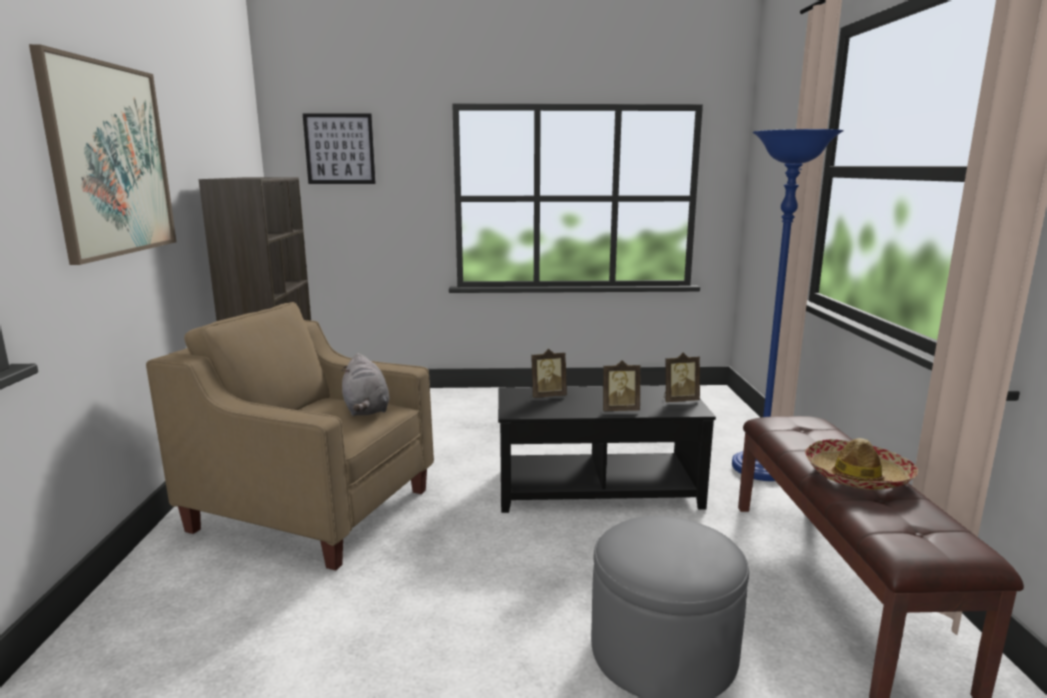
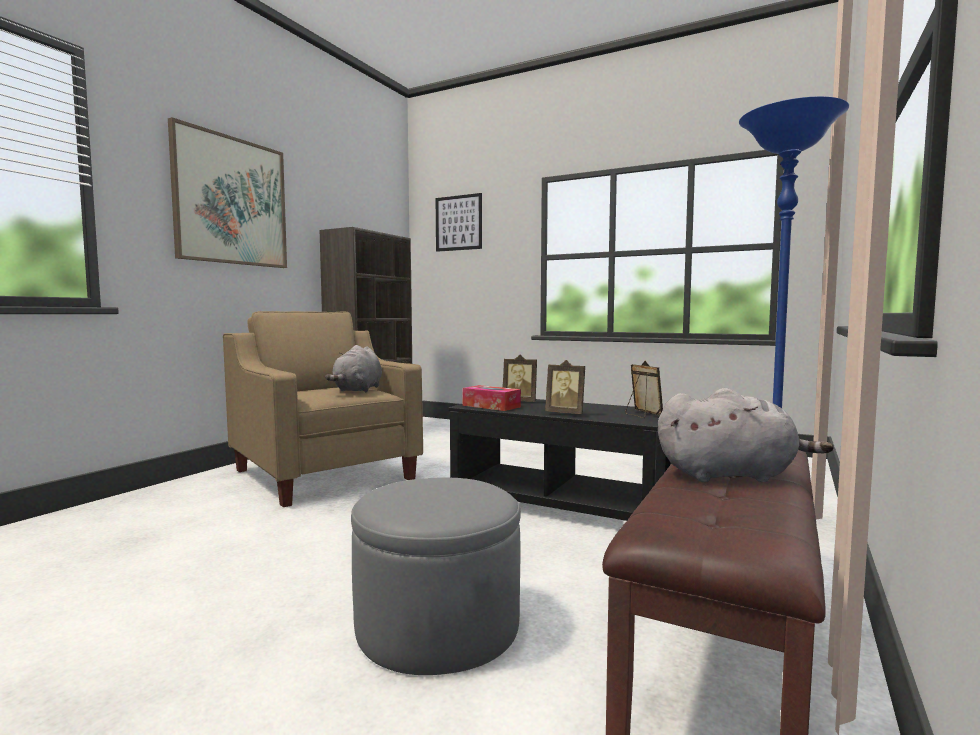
camera: 30 degrees right, 10 degrees down
picture frame [664,353,700,402] -> picture frame turned 135 degrees counterclockwise [625,361,663,418]
hat [805,438,918,490] -> grey plush toy [658,388,834,482]
none -> tissue box [463,385,521,411]

